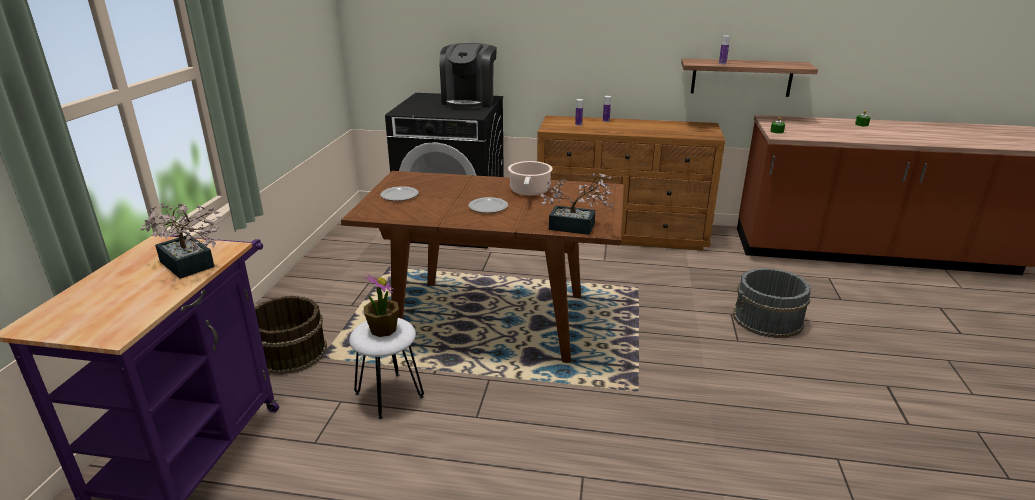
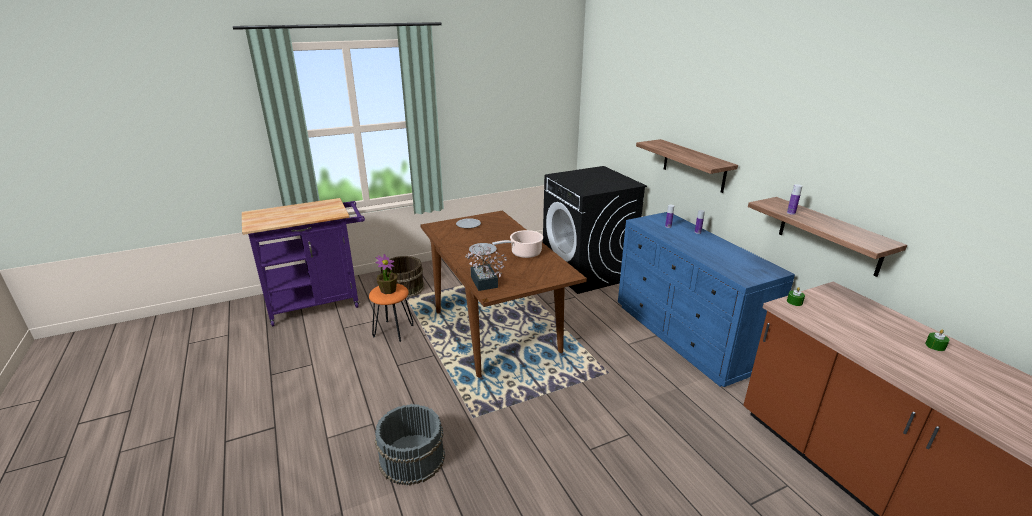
camera: 55 degrees right, 0 degrees up
potted plant [141,203,220,279] -> none
white stool [349,318,424,419] -> orange stool [369,284,413,342]
coffee machine [439,43,497,109] -> none
brown dresser [537,116,725,250] -> blue dresser [618,212,795,387]
grey bucket [733,268,811,338] -> grey bucket moved to [375,404,445,486]
none -> shelf [636,139,738,193]

